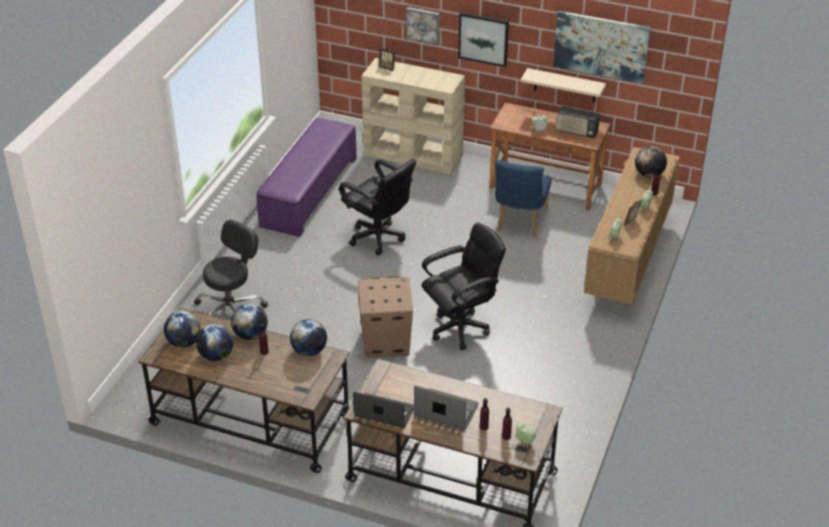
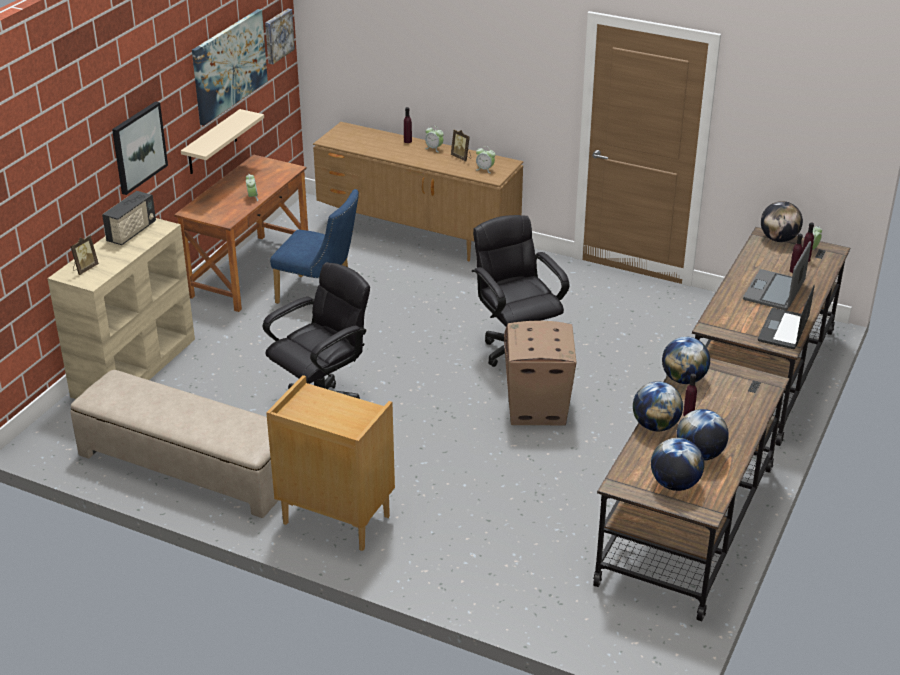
camera: 85 degrees left, 5 degrees down
black office chair [194,220,268,315] -> none
purple bench [256,118,357,237] -> beige bench [71,370,279,518]
picture [406,7,440,45] -> picture moved to [265,9,295,64]
radio [556,106,600,138] -> radio moved to [102,191,156,245]
globe [635,146,667,178] -> globe moved to [761,201,803,242]
none -> brown cabinet [266,375,395,551]

